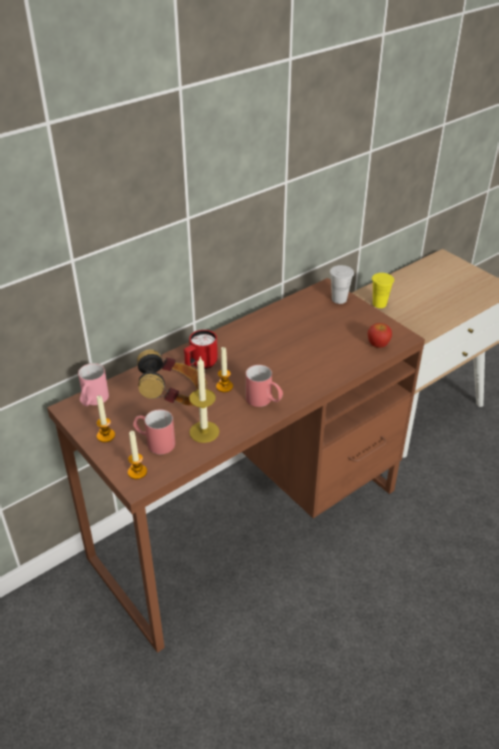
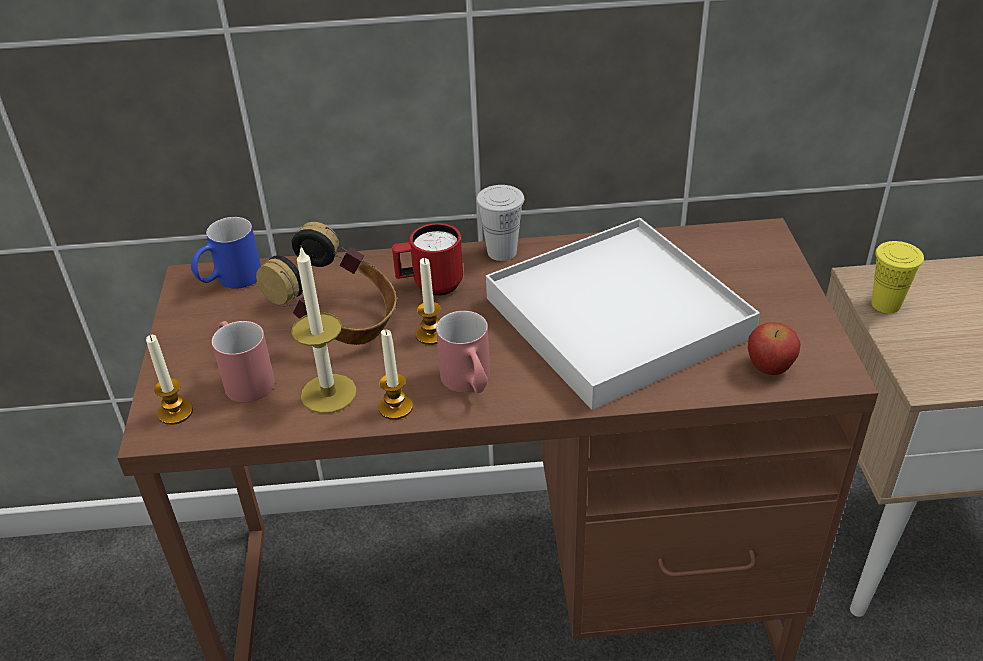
camera: 35 degrees right, 0 degrees up
pink mug [78,363,109,406] -> blue mug [191,217,261,289]
candle [97,396,115,442] -> candle moved to [378,329,413,420]
white cup [330,265,354,304] -> white cup moved to [476,185,524,261]
none -> white tray [486,218,760,410]

